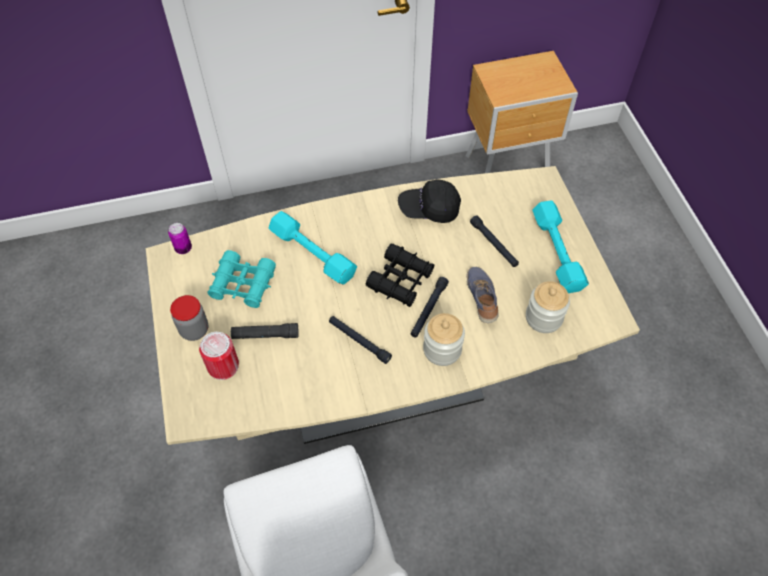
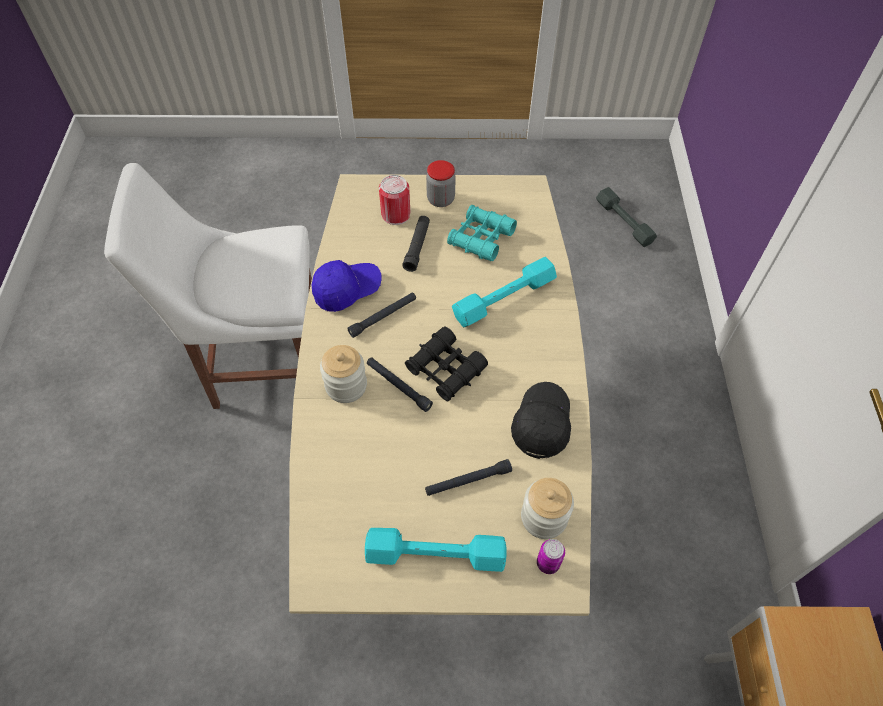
camera: 105 degrees right, 0 degrees up
can [168,223,192,254] -> can moved to [537,539,565,574]
shoe [466,267,499,323] -> none
jar [526,281,570,333] -> jar moved to [521,478,574,539]
none -> blue cap [312,260,382,312]
none -> grey dumbbell [596,187,657,247]

